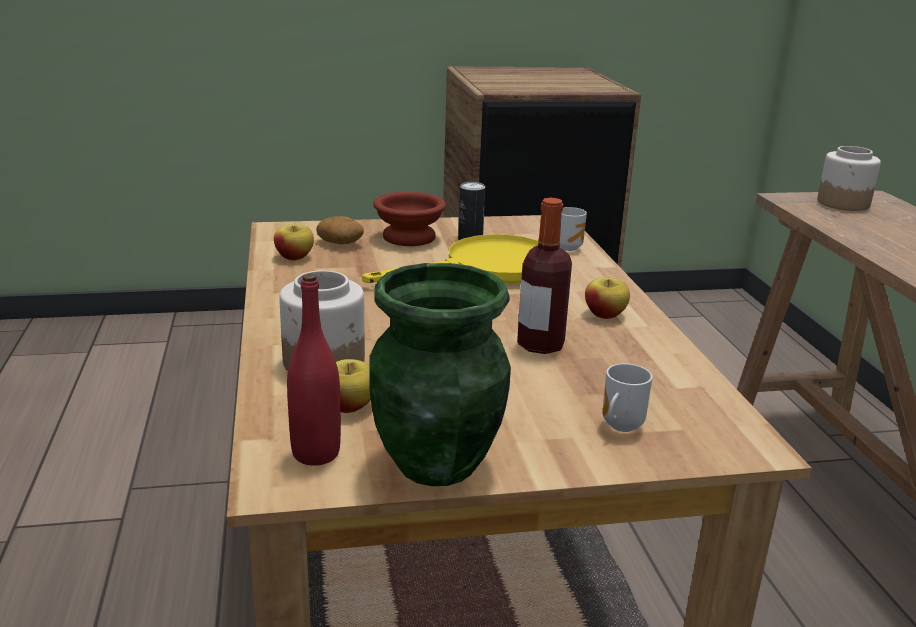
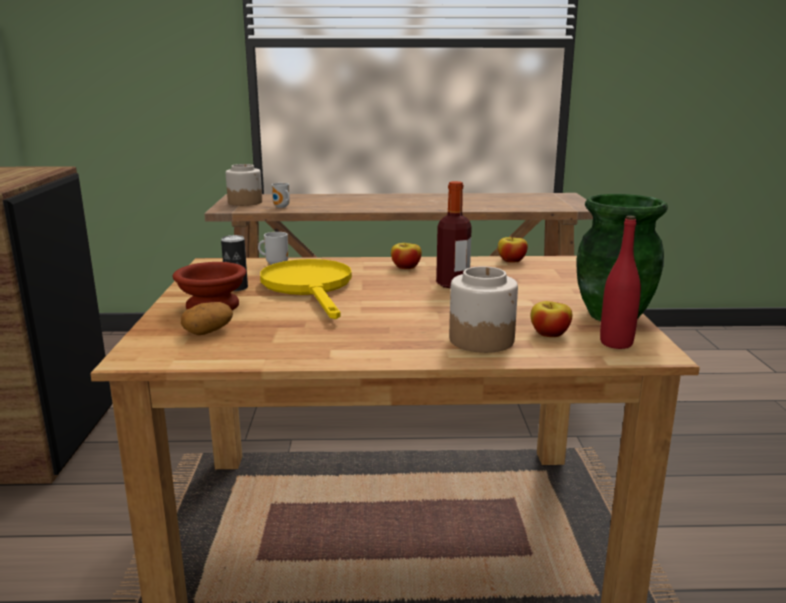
camera: 80 degrees left, 5 degrees down
apple [274,225,314,261] -> apple moved to [498,237,528,263]
mug [603,364,653,432] -> mug moved to [272,183,290,208]

